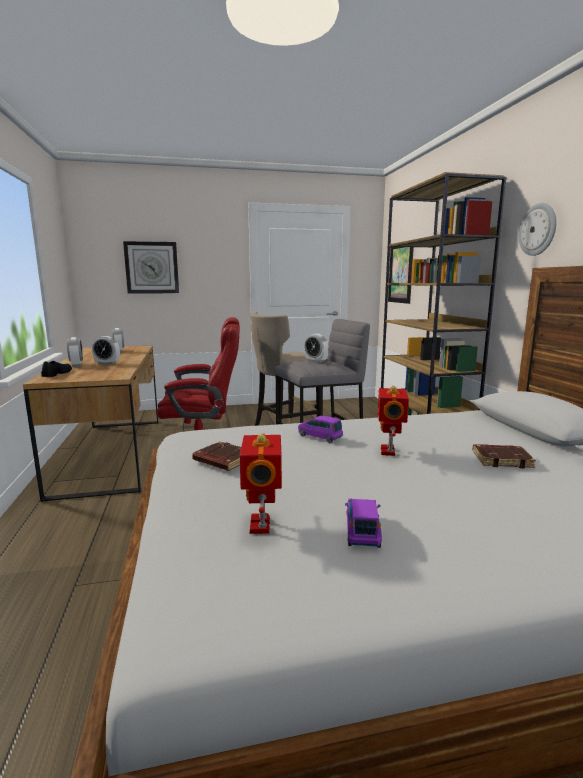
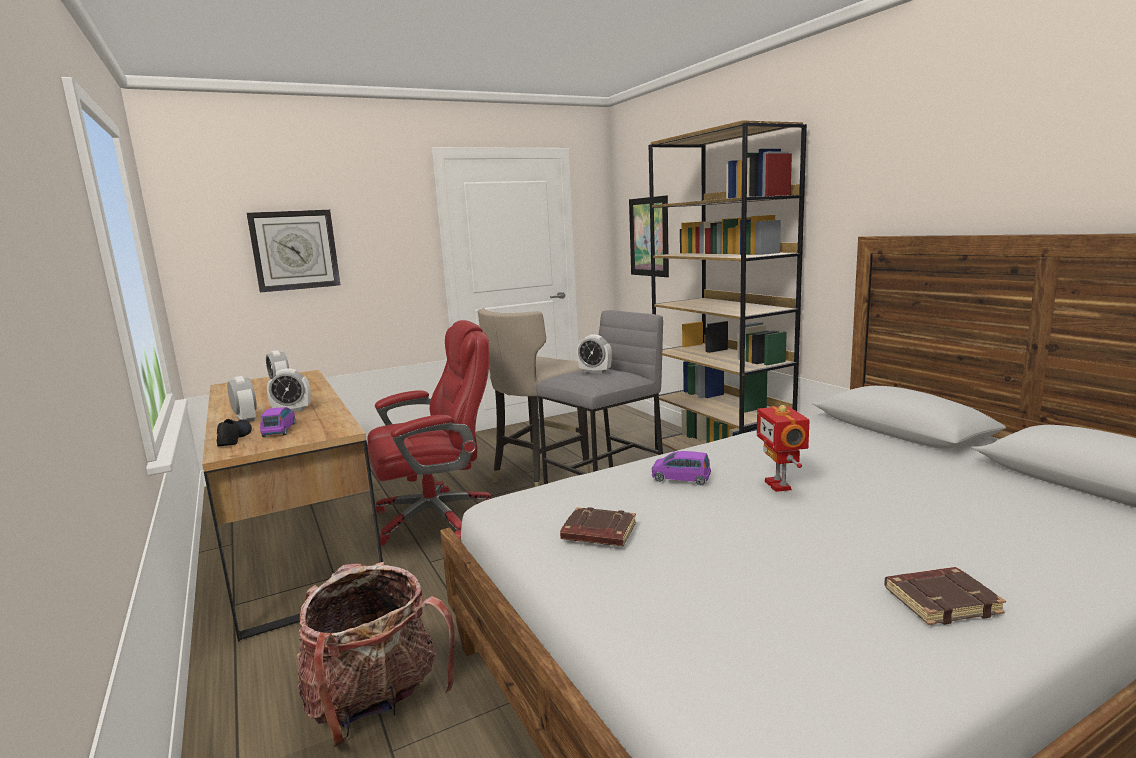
camera: 15 degrees left, 0 degrees up
toy robot [239,434,282,534] -> none
purple toy car [345,499,382,548] -> purple toy car moved to [260,407,295,437]
brown book [473,444,536,468] -> brown book moved to [884,567,1006,625]
wall clock [519,203,557,256] -> none
none -> backpack [297,562,455,747]

